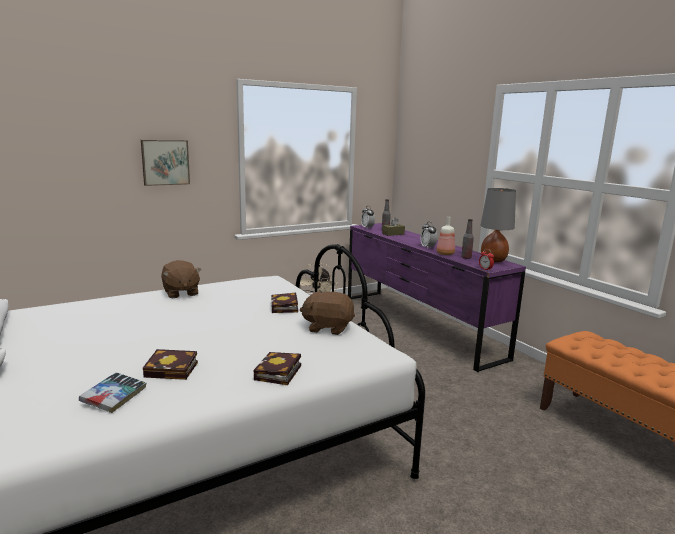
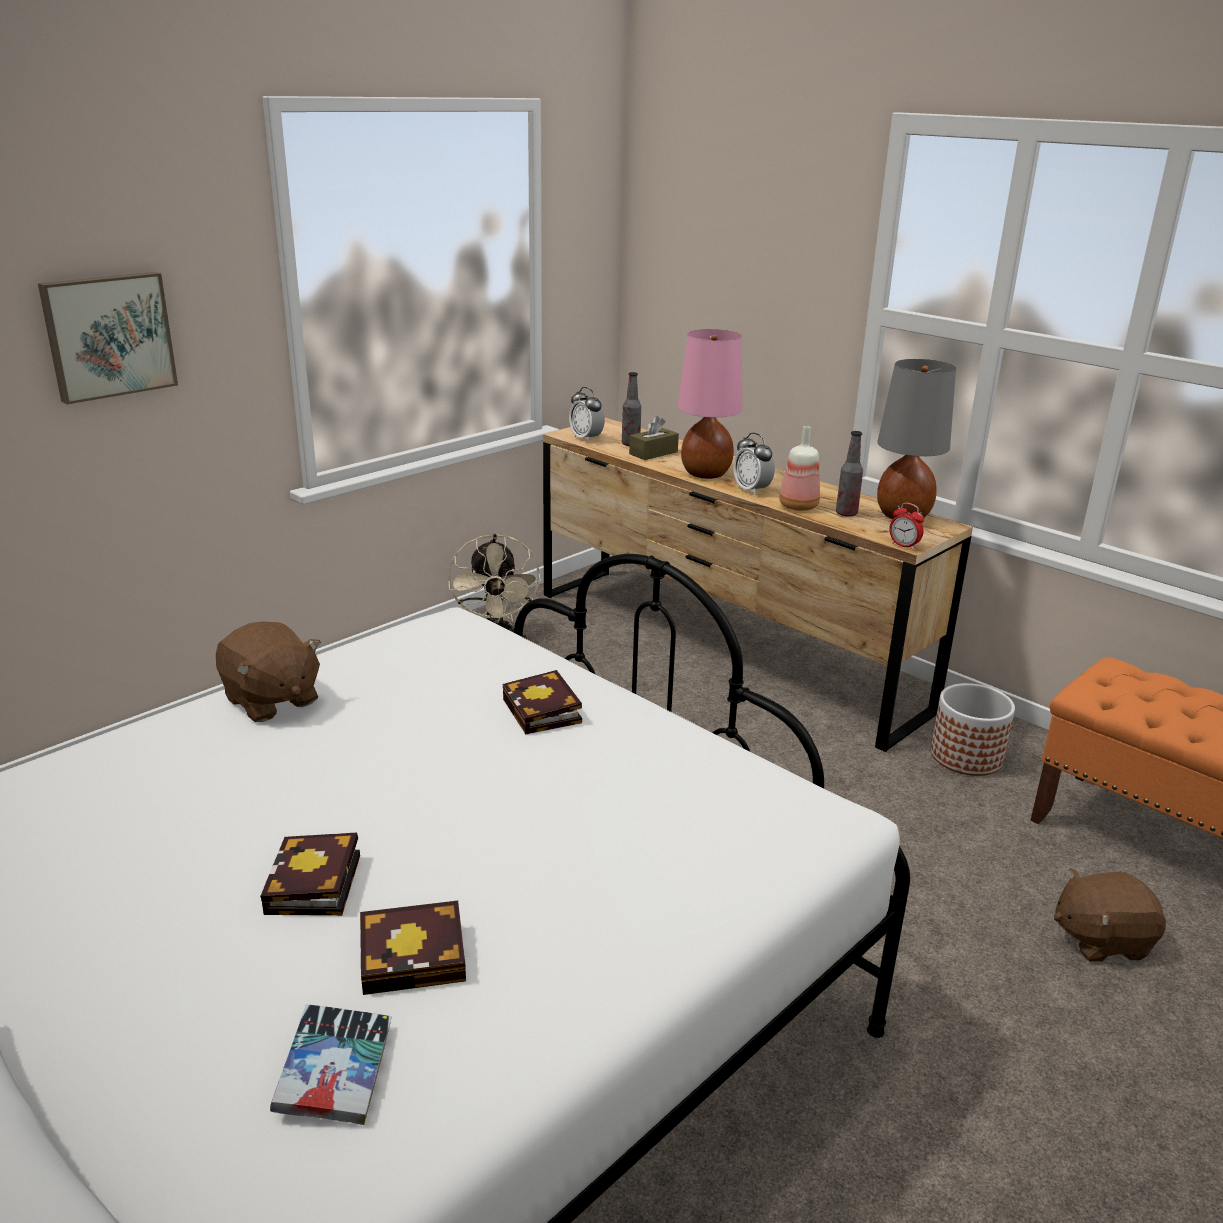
camera: 15 degrees left, 10 degrees up
book [253,352,301,385] -> book moved to [260,832,360,916]
brown plush toy [299,290,355,335] -> brown plush toy moved to [1054,868,1166,962]
purple dresser [348,223,526,372] -> brown dresser [543,418,973,752]
none -> pink table lamp [678,329,742,479]
none -> planter [931,683,1015,776]

